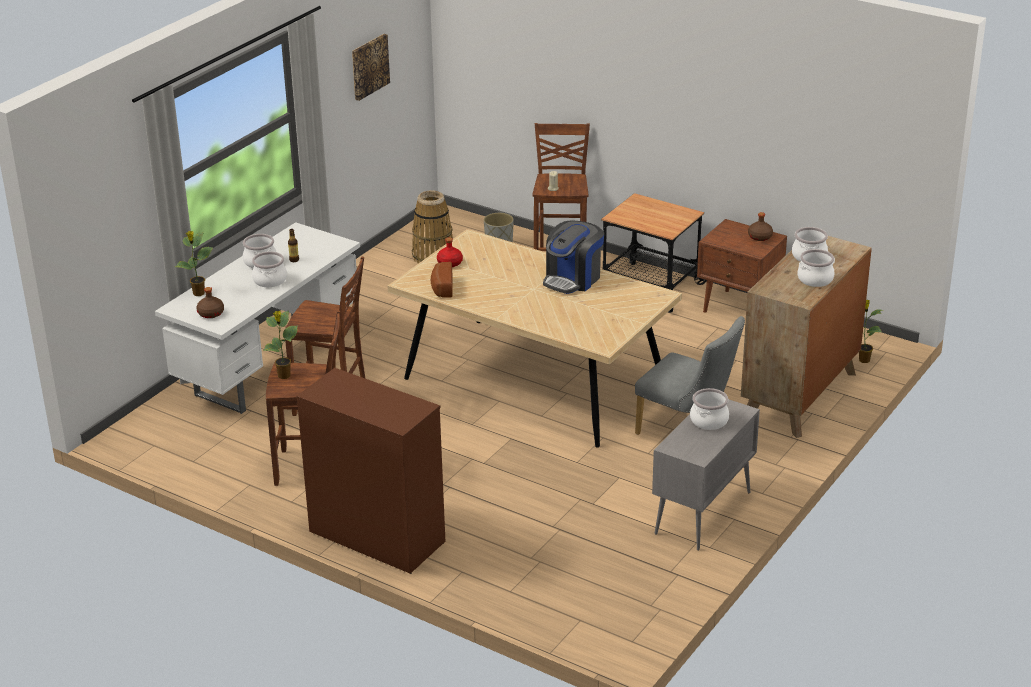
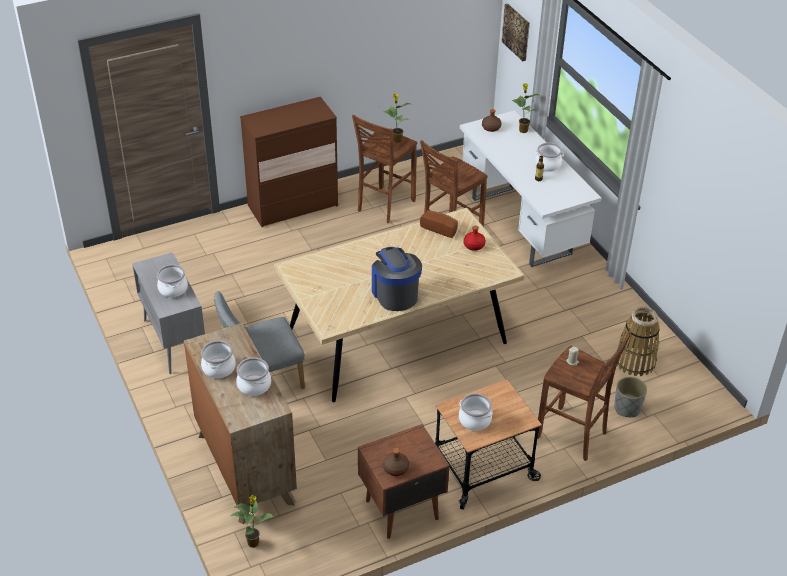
camera: 120 degrees right, 10 degrees up
cooking pot [252,251,287,287] -> cooking pot moved to [459,393,493,431]
picture [352,34,390,101] -> picture moved to [502,4,530,61]

